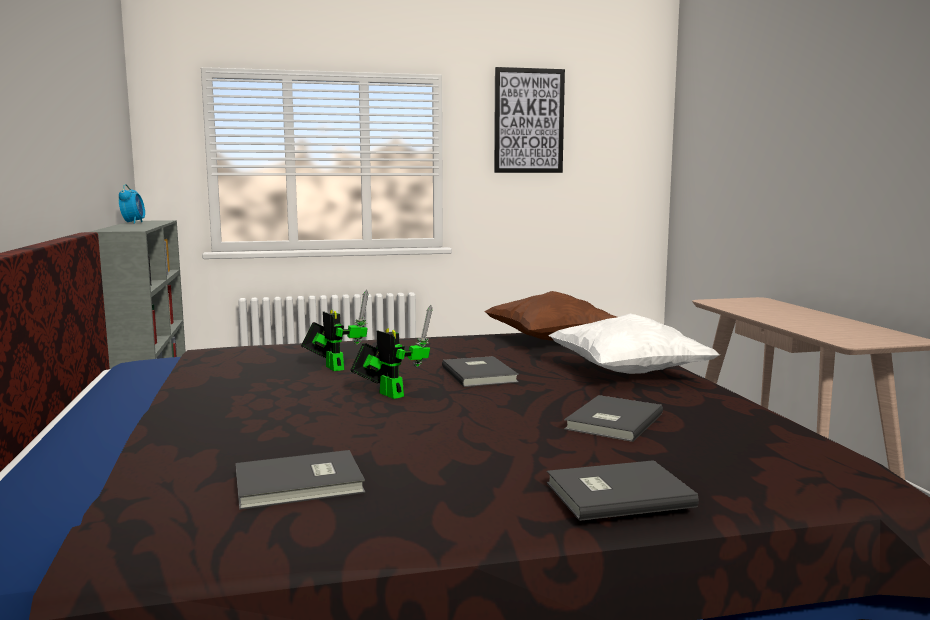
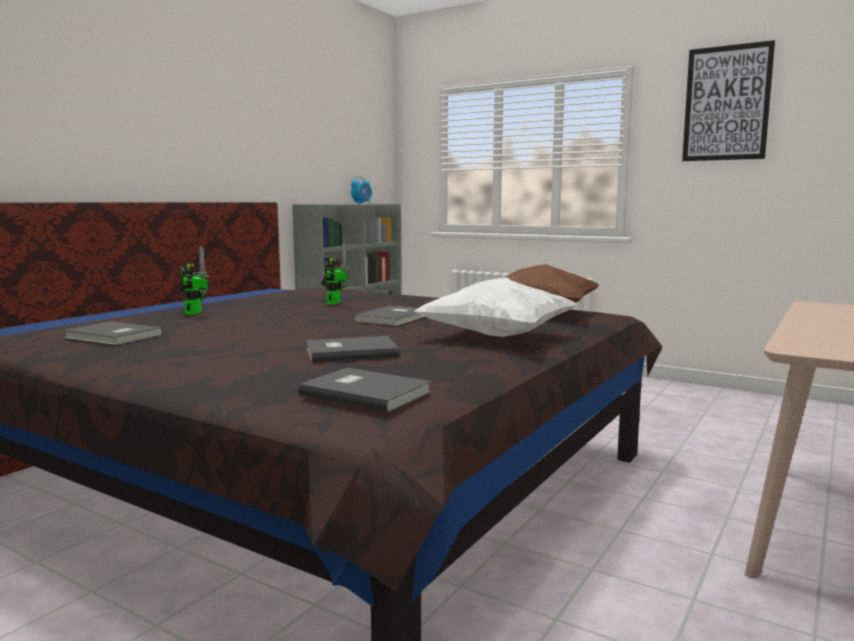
camera: 45 degrees right, 0 degrees up
toy robot [350,305,432,399] -> toy robot moved to [180,246,209,315]
grey book [547,460,699,521] -> grey book moved to [298,368,432,413]

